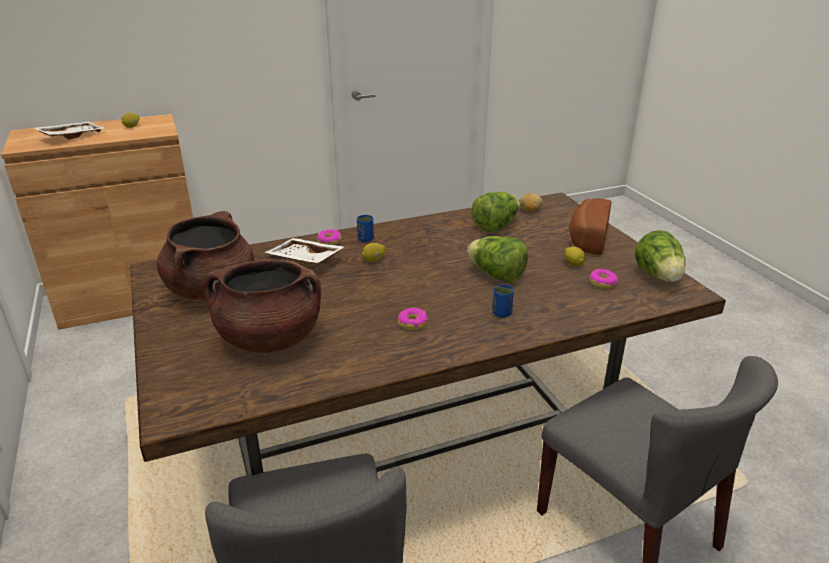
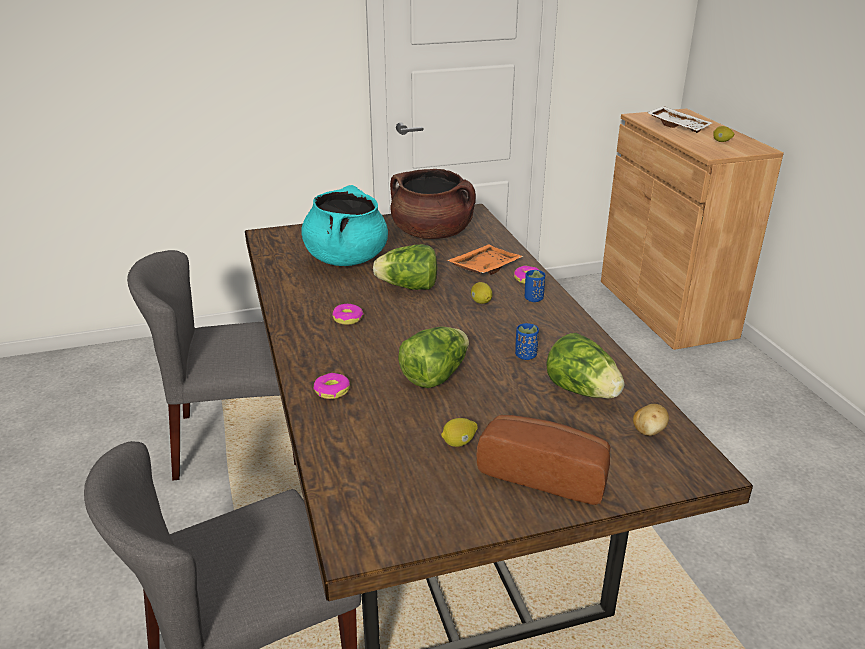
camera: 95 degrees right, 0 degrees up
brown cooking pot [204,259,321,353] -> turquoise cooking pot [301,185,388,266]
white tray [265,238,344,264] -> orange tray [447,244,524,275]
blue cup [492,284,514,318] -> blue cup moved to [515,323,539,360]
donut [590,269,618,289] -> donut moved to [314,373,350,399]
lettuce [635,230,686,282] -> lettuce moved to [373,244,437,290]

